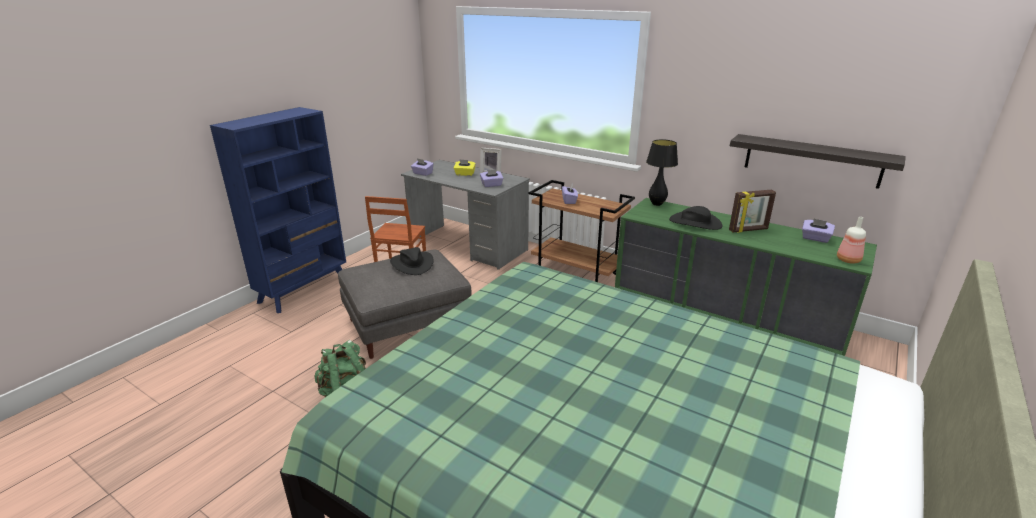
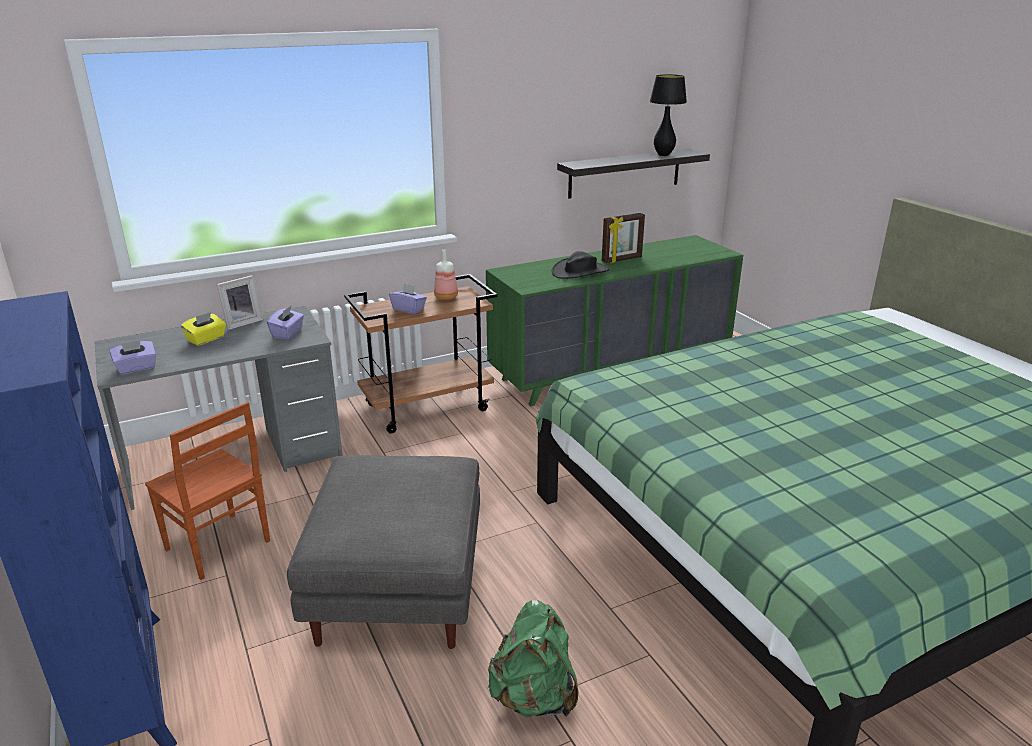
camera: 60 degrees left, 0 degrees up
black hat [390,247,434,275] -> none
black table lamp [646,139,678,206] -> black table lamp moved to [650,74,687,156]
picture frame [729,190,776,233] -> picture frame turned 45 degrees clockwise [602,213,645,263]
purple tissue box [802,219,835,243] -> none
bottle [837,217,866,264] -> bottle moved to [434,250,458,300]

